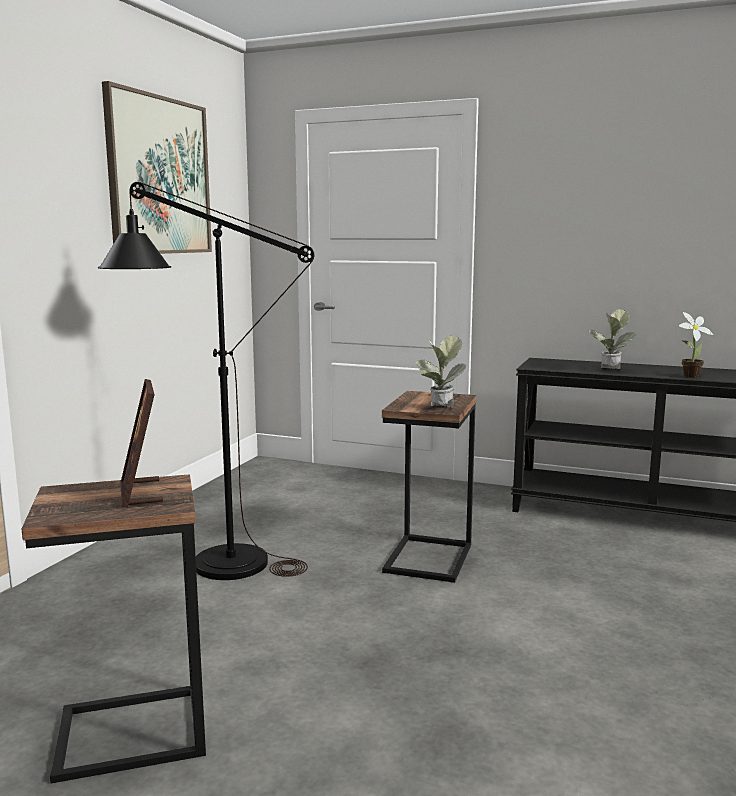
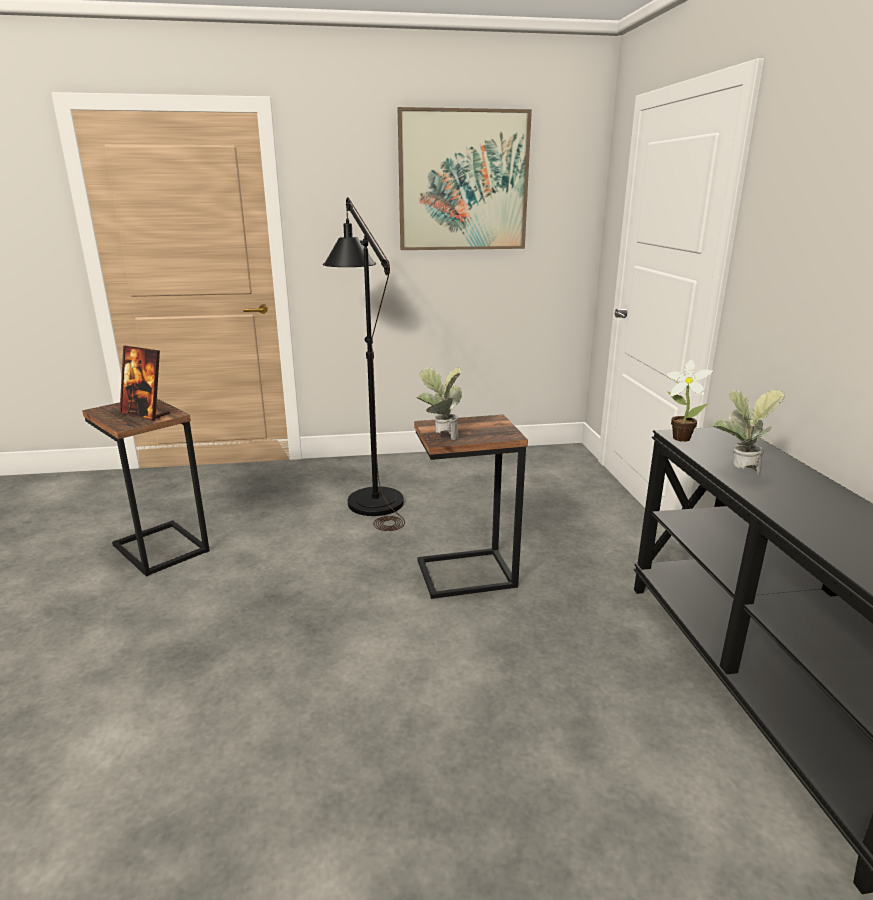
camera: 60 degrees right, 10 degrees up
picture frame [121,379,163,508] -> picture frame turned 105 degrees counterclockwise [119,345,170,421]
potted plant [679,312,713,378] -> potted plant moved to [667,360,714,442]

